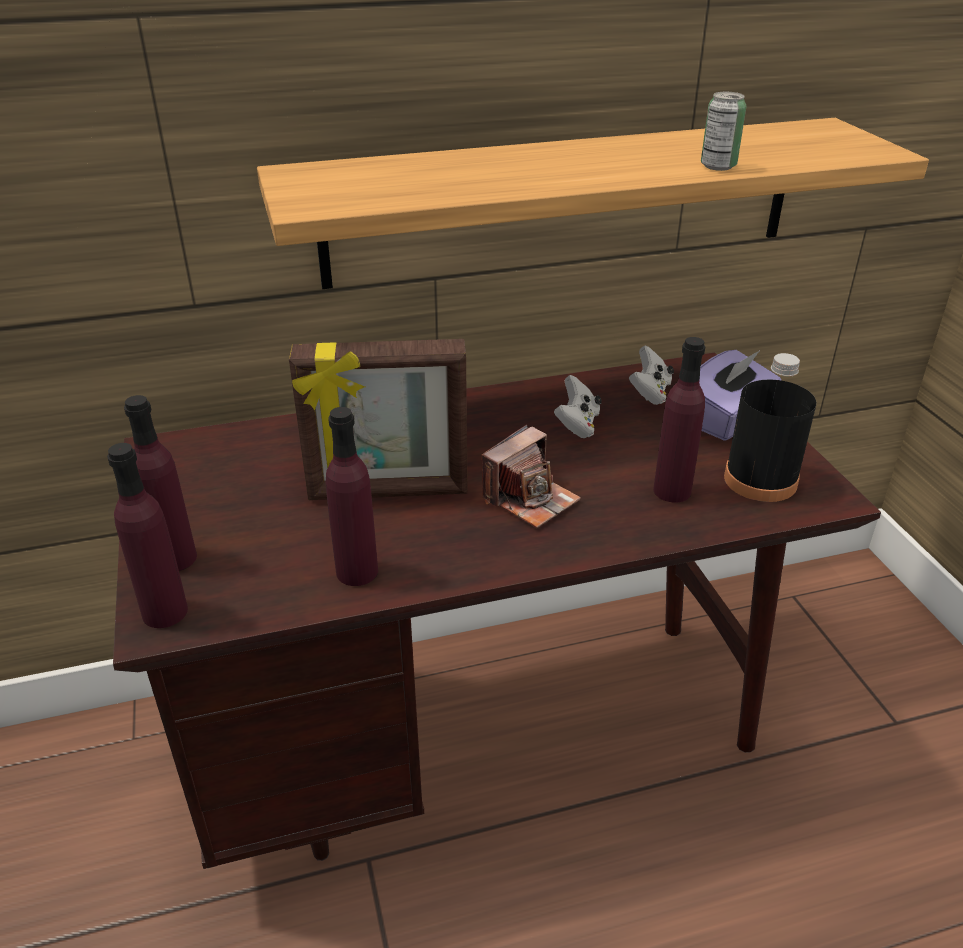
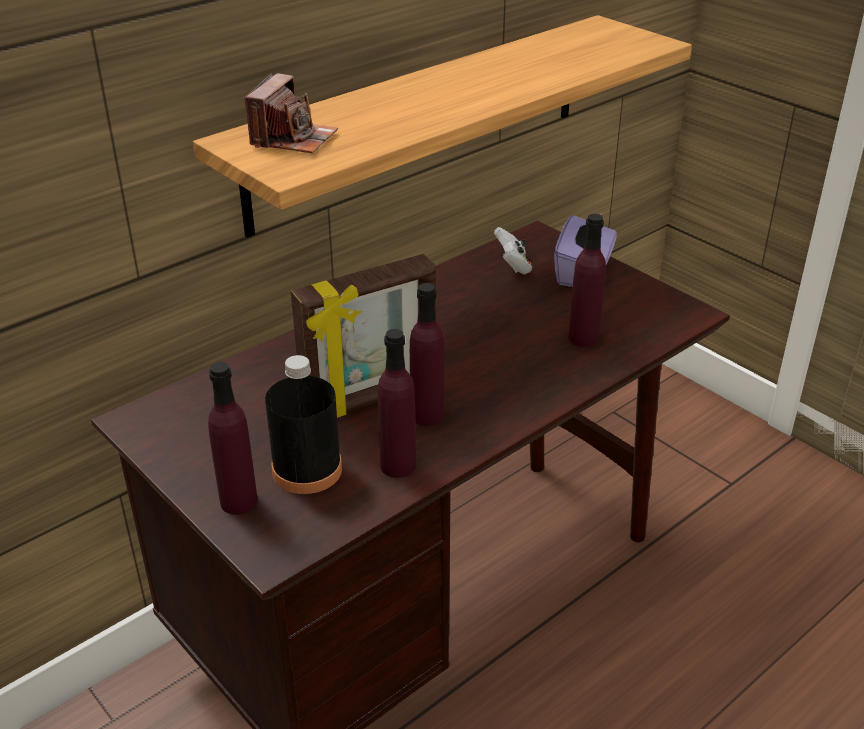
camera: 25 degrees left, 0 degrees up
purple bottle [107,443,188,628] -> purple bottle moved to [410,283,444,426]
camera [481,425,581,528] -> camera moved to [245,73,338,153]
white game controller [554,375,602,438] -> none
can [701,92,746,171] -> none
black bottle [724,353,816,502] -> black bottle moved to [265,355,342,494]

